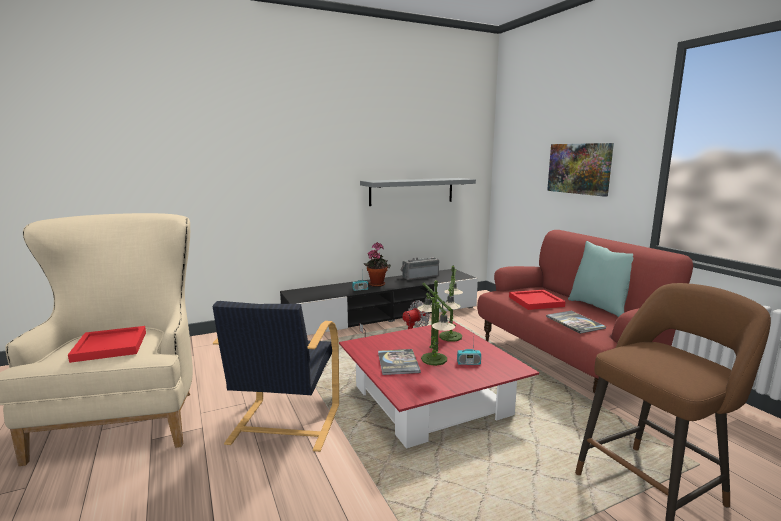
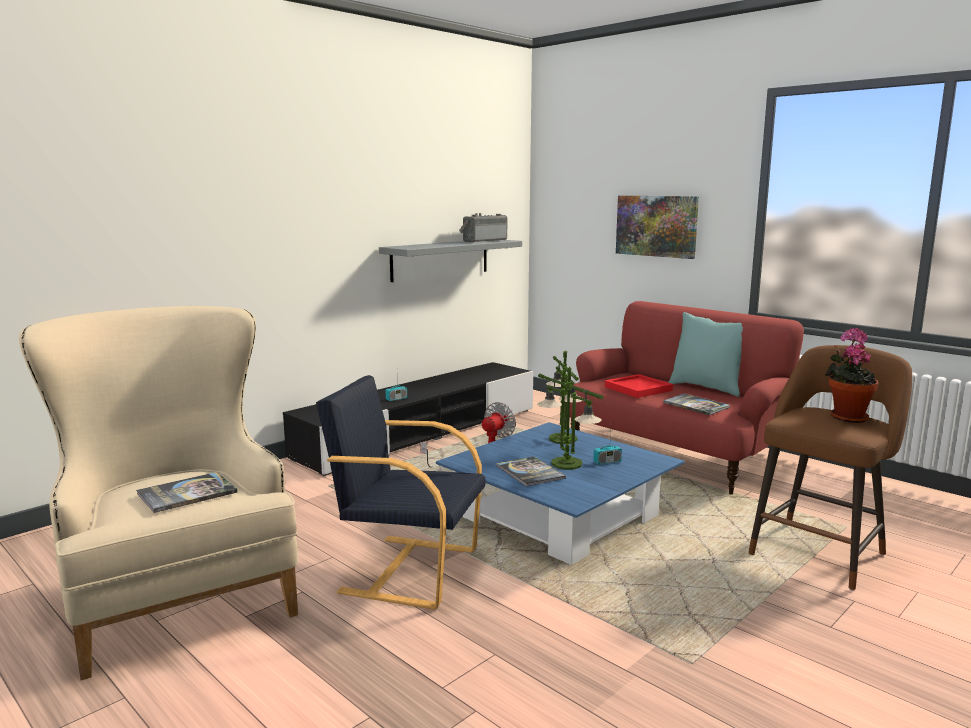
camera: 20 degrees left, 0 degrees up
red tray [68,326,146,363] -> book [136,472,238,513]
black armchair [213,301,339,452] -> black armchair turned 120 degrees clockwise [316,375,486,610]
red coffee table [339,321,539,449] -> blue coffee table [436,422,685,565]
potted plant [364,243,391,287] -> potted plant moved to [825,328,878,423]
radio [400,257,439,280] -> radio moved to [459,213,507,242]

